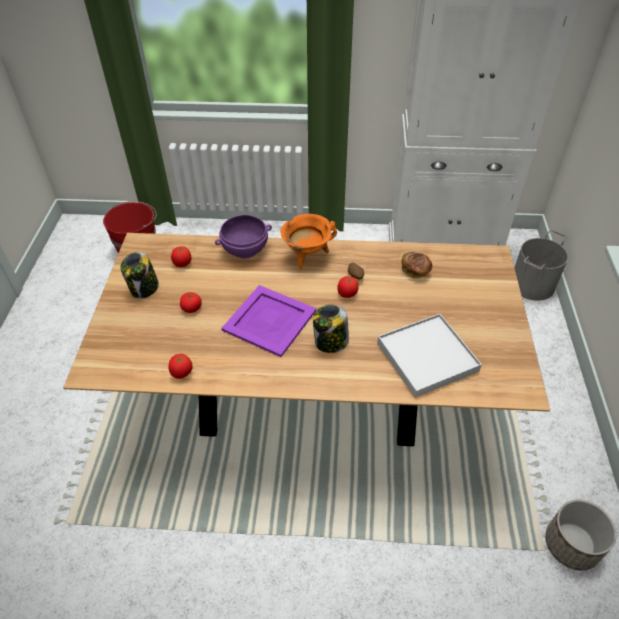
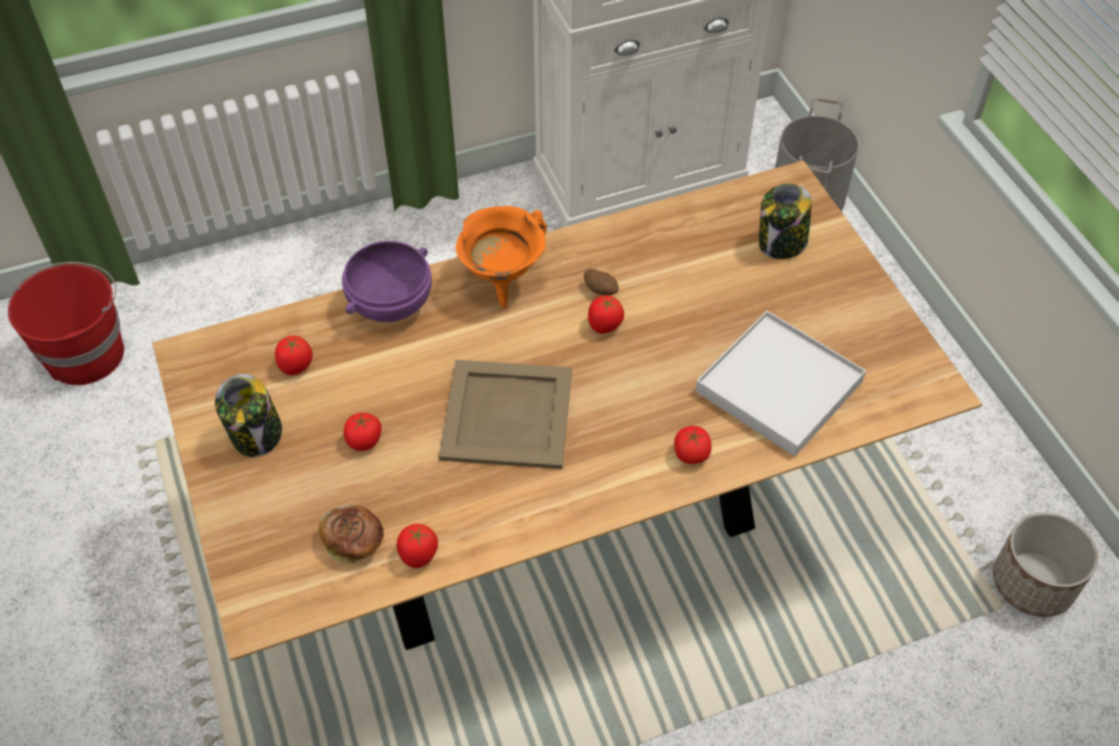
camera: 25 degrees left, 5 degrees up
purple tray [221,285,316,357] -> beige tray [439,360,572,469]
jar [313,305,349,353] -> jar moved to [759,184,812,259]
bread [401,252,432,278] -> bread moved to [319,504,384,563]
none -> tomato [674,426,712,464]

